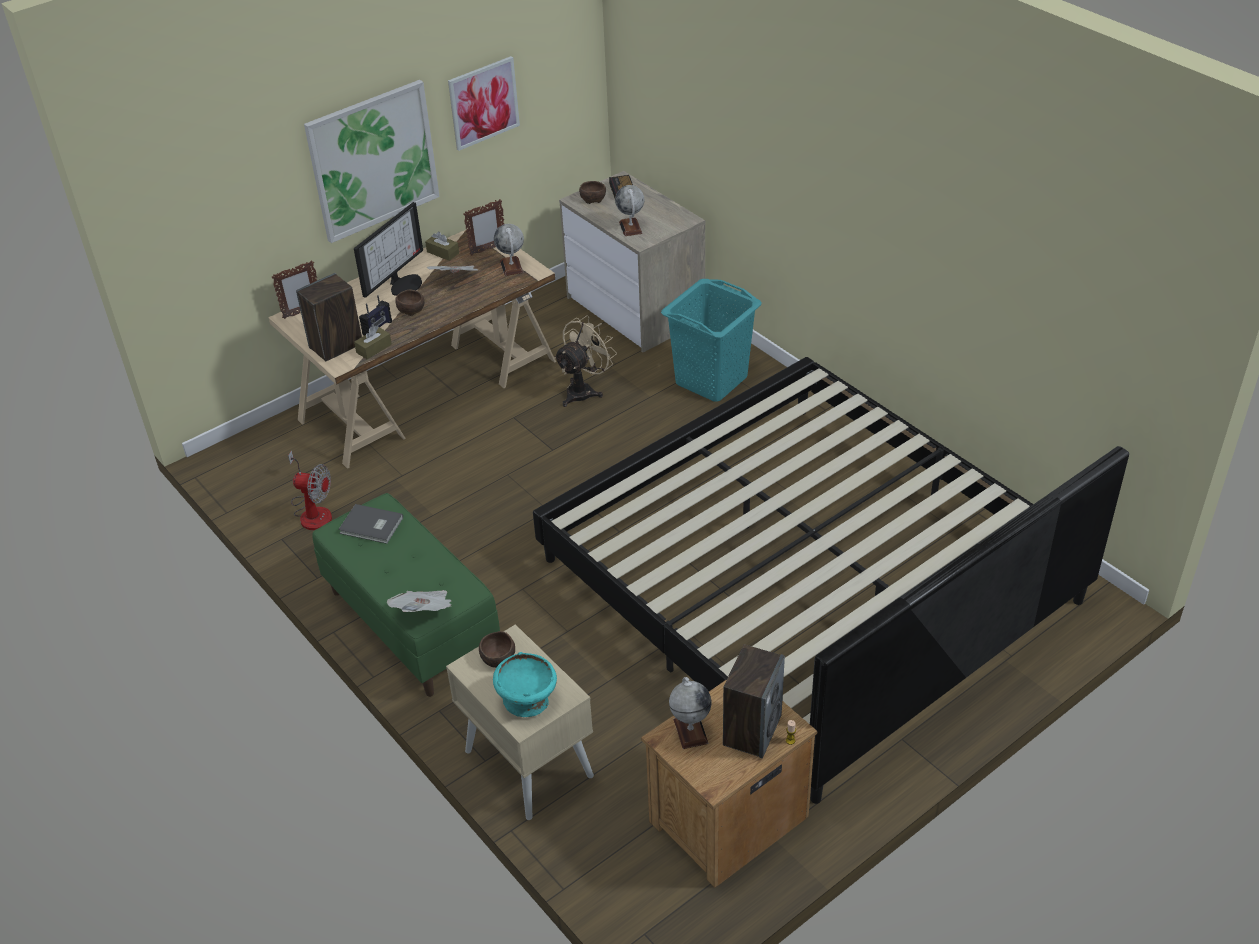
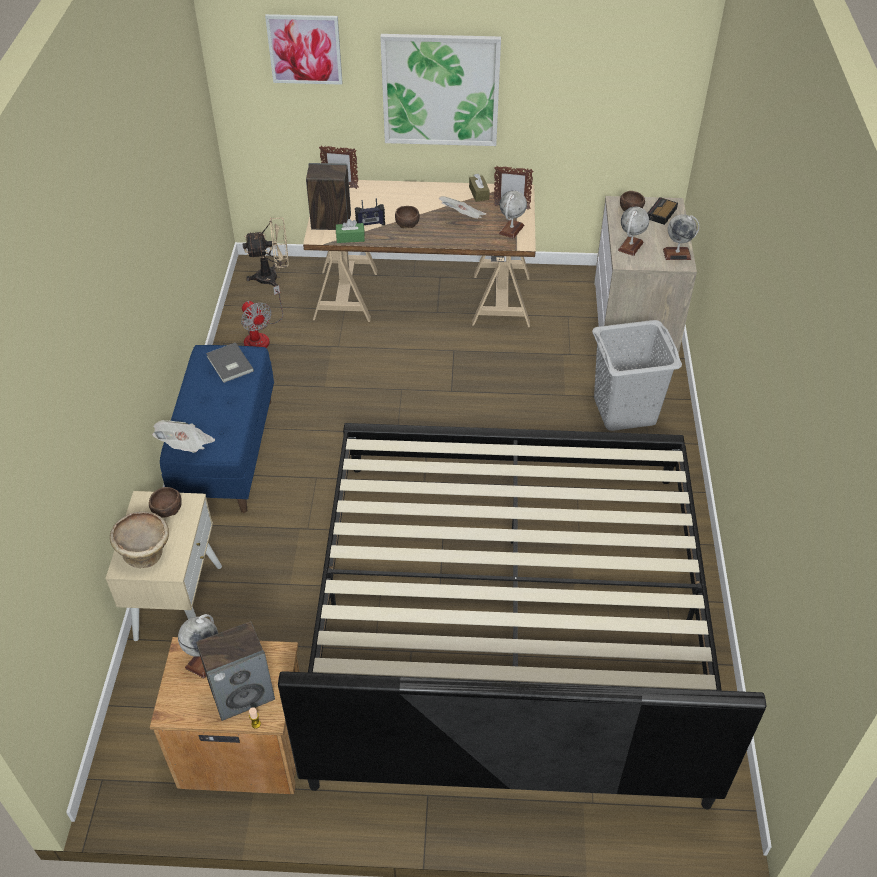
camera: 40 degrees right, 5 degrees up
green bench [312,493,500,697] -> blue bench [160,345,274,513]
monitor [354,202,423,298] -> none
brown tissue box [354,326,392,359] -> green tissue box [336,219,365,243]
picture [448,56,520,151] -> picture moved to [265,14,343,85]
turquoise bowl [493,652,557,717] -> beige bowl [110,511,169,568]
beige fan [554,315,617,407] -> beige fan moved to [243,217,289,287]
turquoise laundry basket [661,279,762,402] -> grey laundry basket [592,320,682,431]
none -> globe [663,214,699,260]

